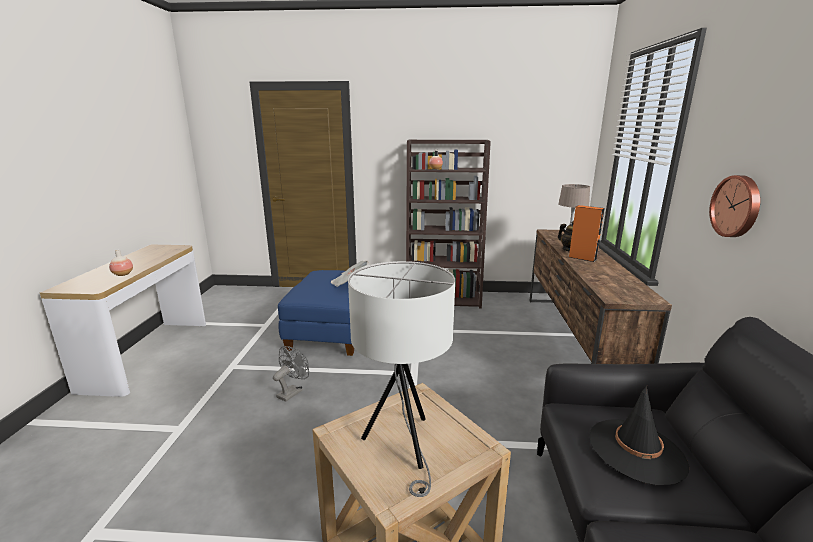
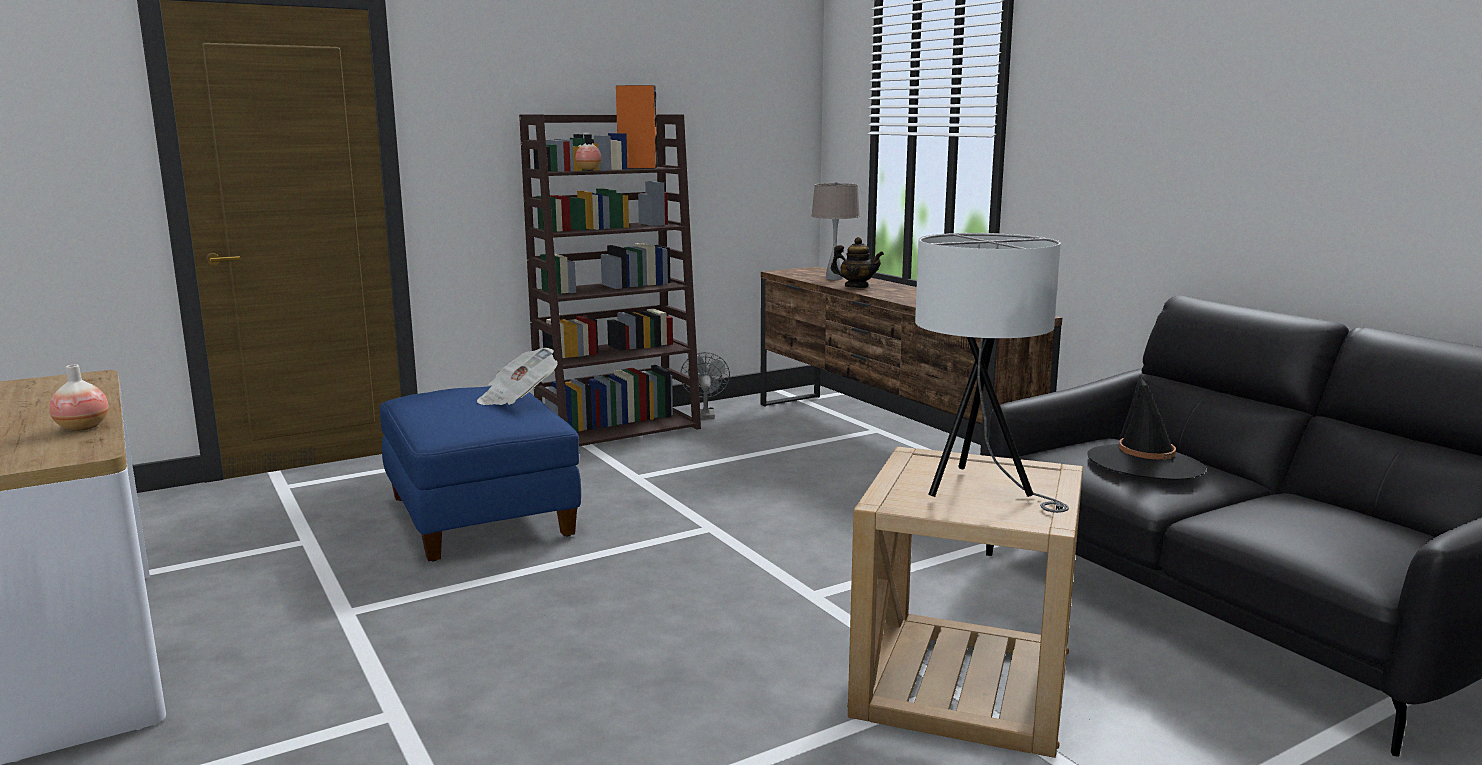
camera: 35 degrees left, 5 degrees down
grey fan [273,346,309,402] -> grey fan moved to [680,352,730,420]
orange speaker [569,205,604,262] -> orange speaker moved to [616,85,657,169]
wall clock [709,175,760,237] -> none

